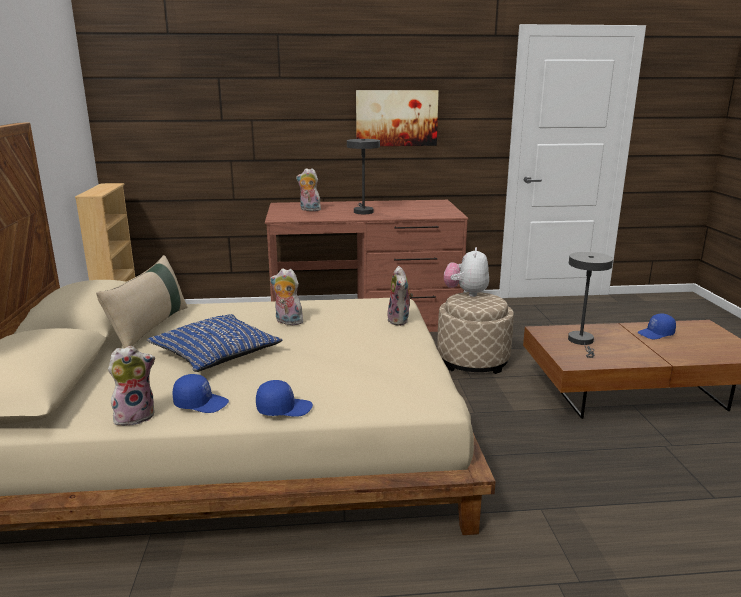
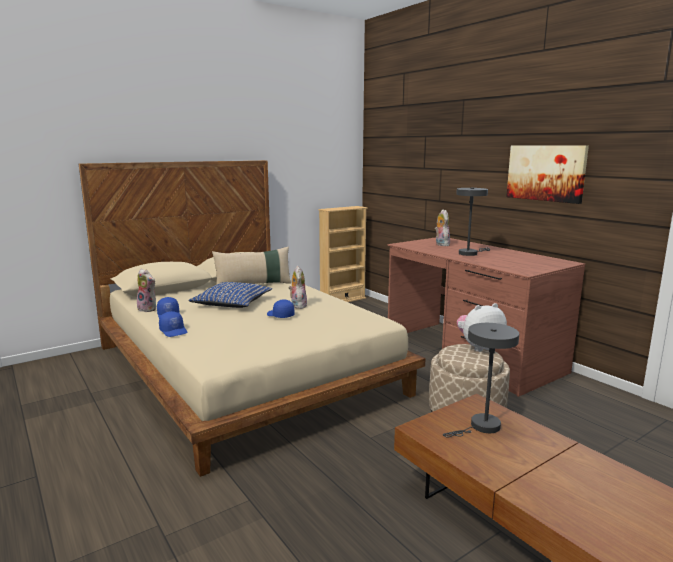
camera: 60 degrees right, 5 degrees down
plush toy [386,266,413,326] -> none
blue cap [638,314,676,339] -> blue cap moved to [267,299,295,318]

